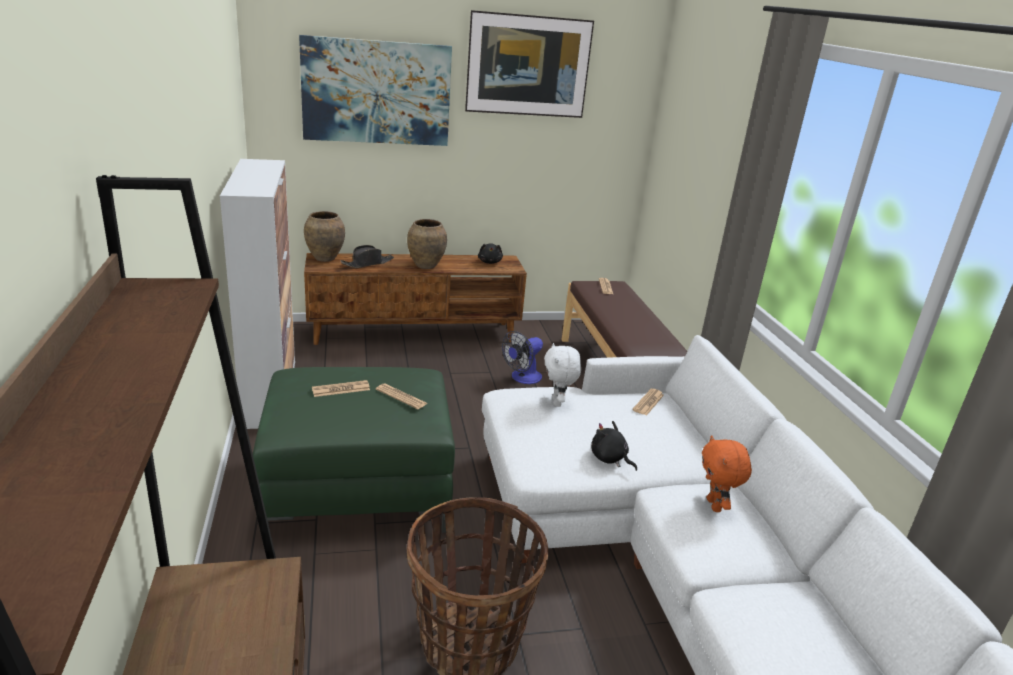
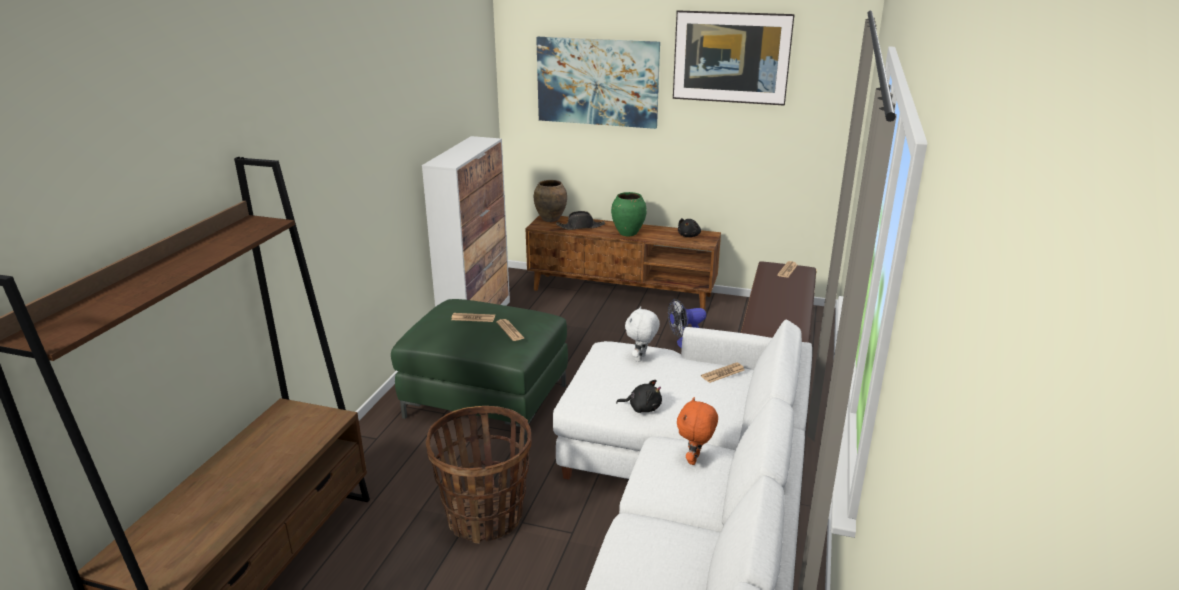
camera: 30 degrees right, 0 degrees up
brown vase [407,219,447,269] -> green vase [611,192,647,236]
black plush toy [591,421,637,471] -> black plush toy turned 120 degrees clockwise [616,380,662,413]

